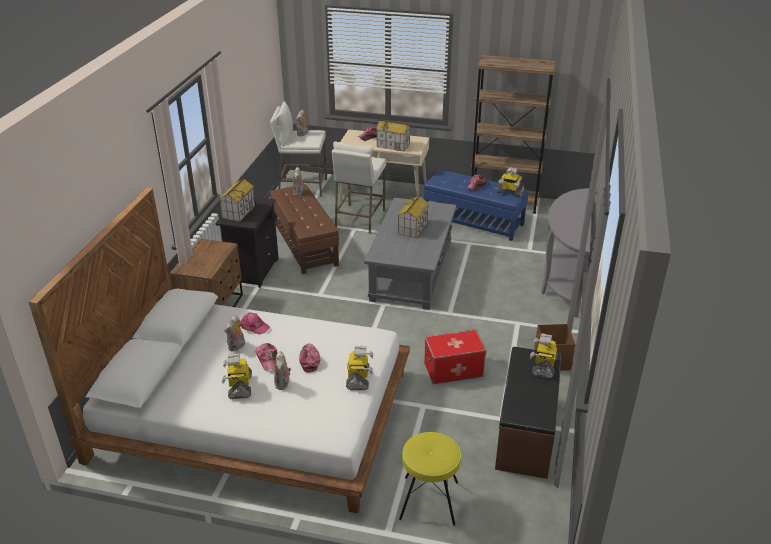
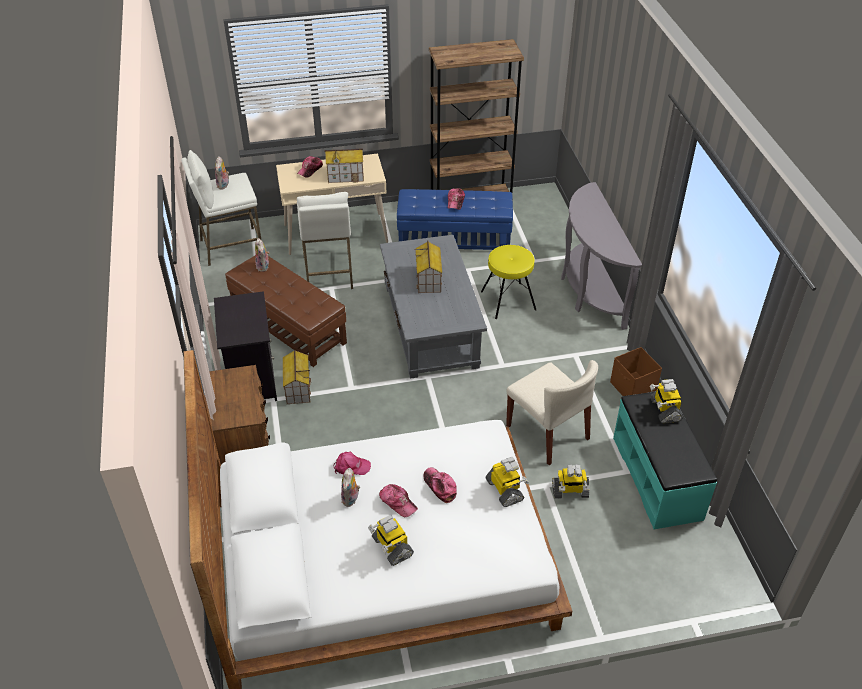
camera: 25 degrees left, 10 degrees up
toy house [219,178,255,222] -> toy house moved to [283,349,311,404]
plush toy [274,351,291,390] -> none
yellow stool [399,432,461,526] -> yellow stool moved to [481,245,536,319]
storage box [424,329,487,384] -> beige chair [506,360,598,465]
brown bench [495,347,562,479] -> turquoise bench [613,391,717,529]
toy robot [497,167,524,197] -> toy robot moved to [552,464,589,498]

